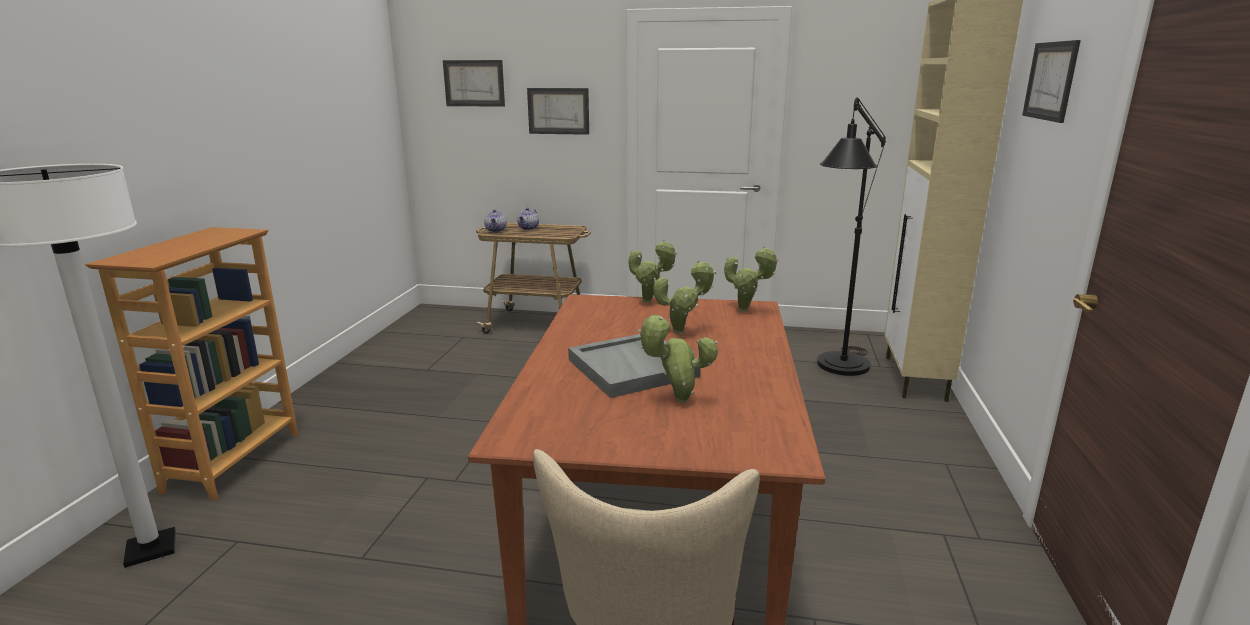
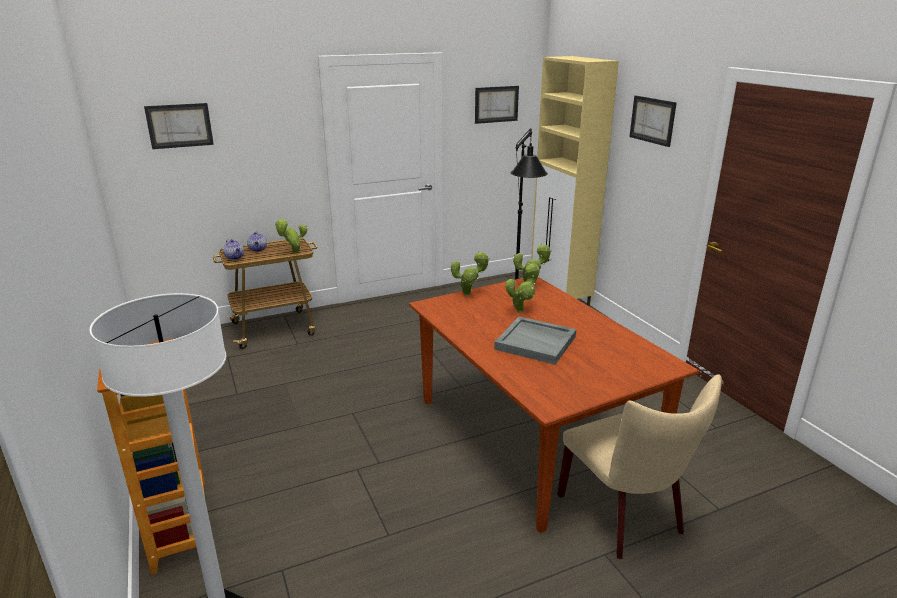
camera: 35 degrees left, 5 degrees up
picture [527,88,589,135] -> picture moved to [475,86,519,124]
potted plant [638,315,718,403] -> potted plant moved to [275,219,307,254]

